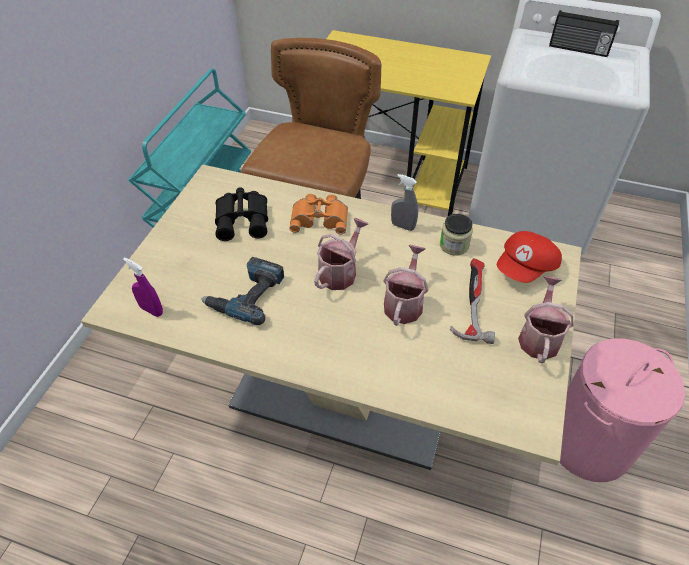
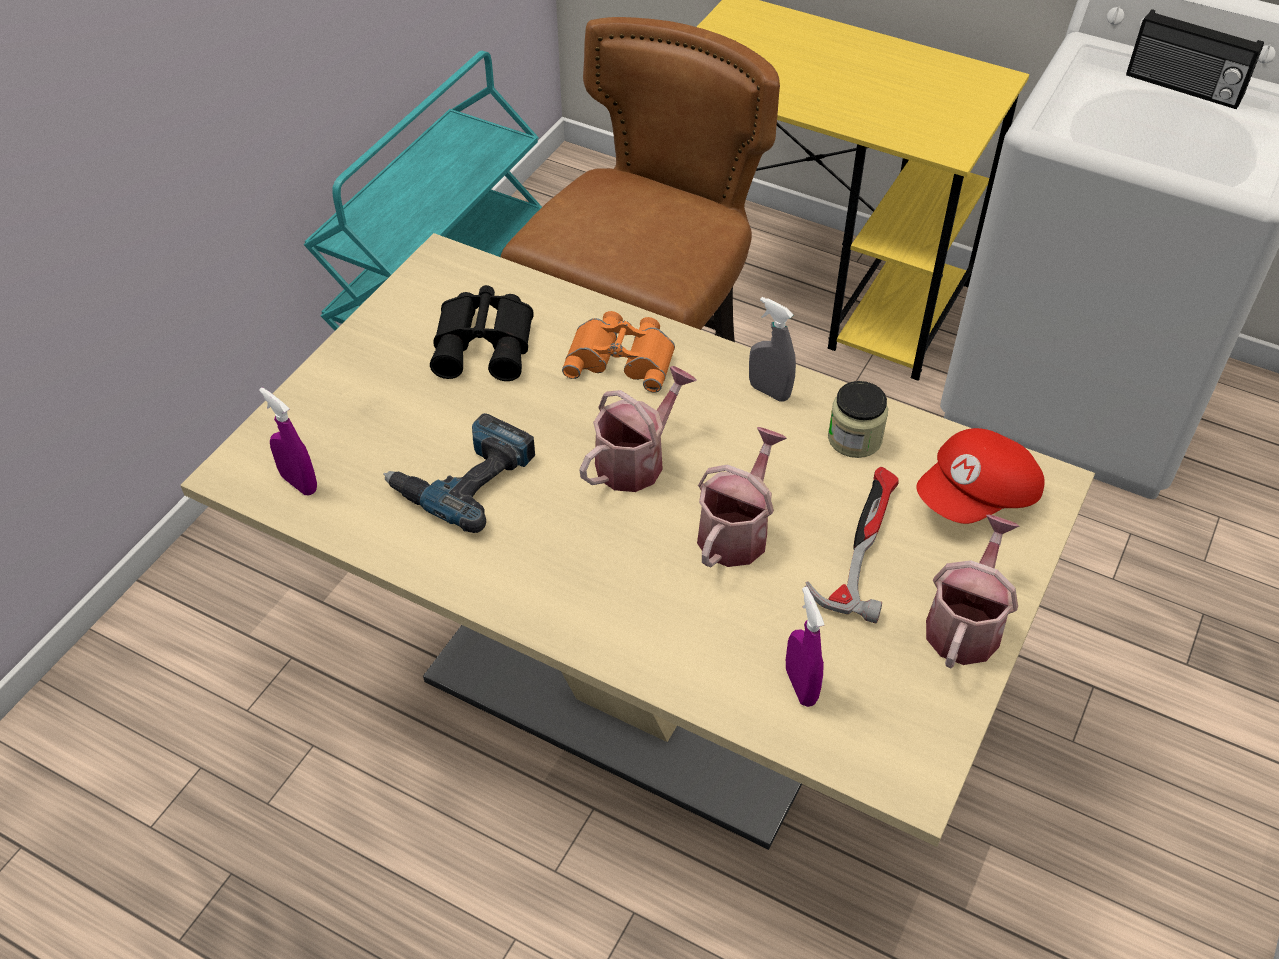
camera: 10 degrees right, 0 degrees up
pink laundry basket [559,339,685,482] -> none
none -> purple spray bottle [786,587,824,707]

